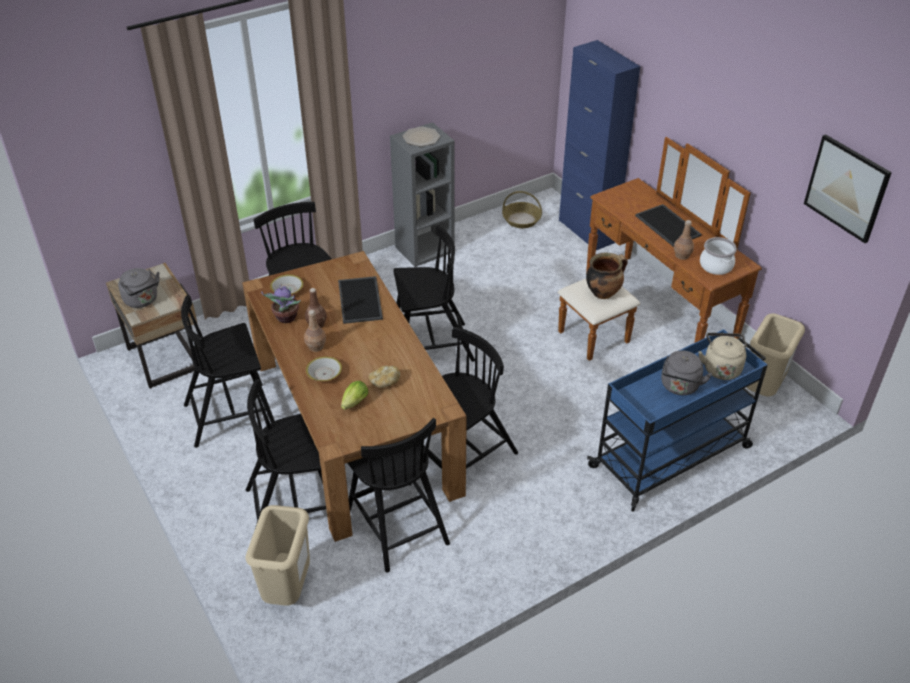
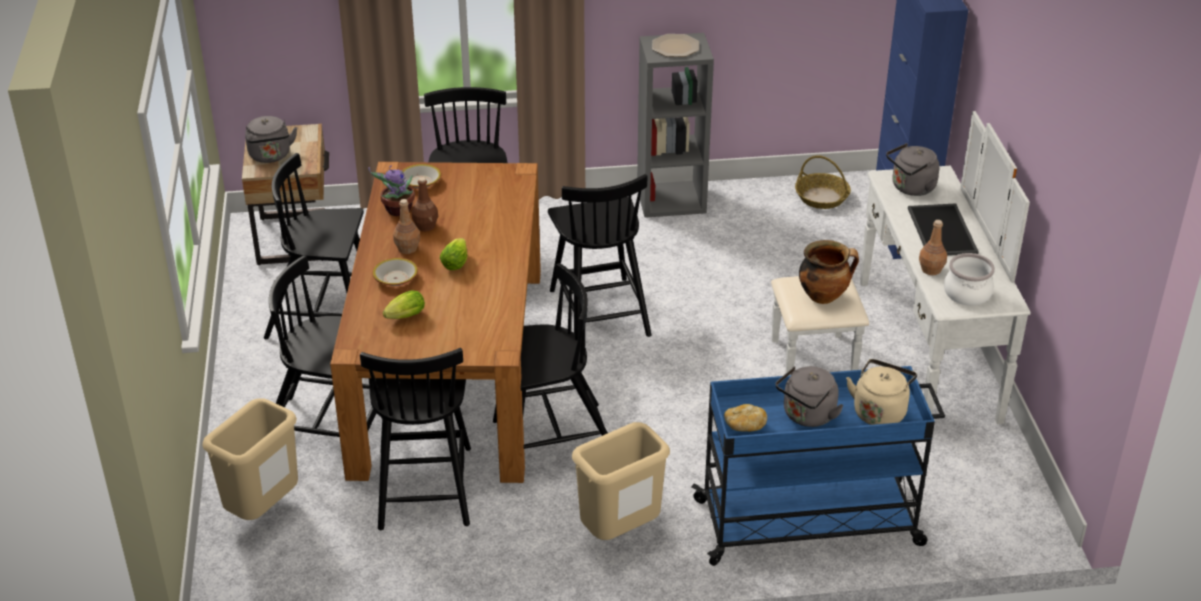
camera: 25 degrees right, 5 degrees down
tray [338,276,383,324] -> none
bread [369,366,400,388] -> bread moved to [724,404,767,432]
black chair [393,225,475,362] -> black chair turned 60 degrees clockwise [548,174,651,337]
brown dresser [558,137,762,361] -> white dresser [771,111,1030,424]
beige trash can [746,314,805,396] -> beige trash can moved to [572,422,670,540]
picture [804,134,892,243] -> none
none -> lettuce [440,238,467,270]
none -> grey kettle [886,143,940,196]

